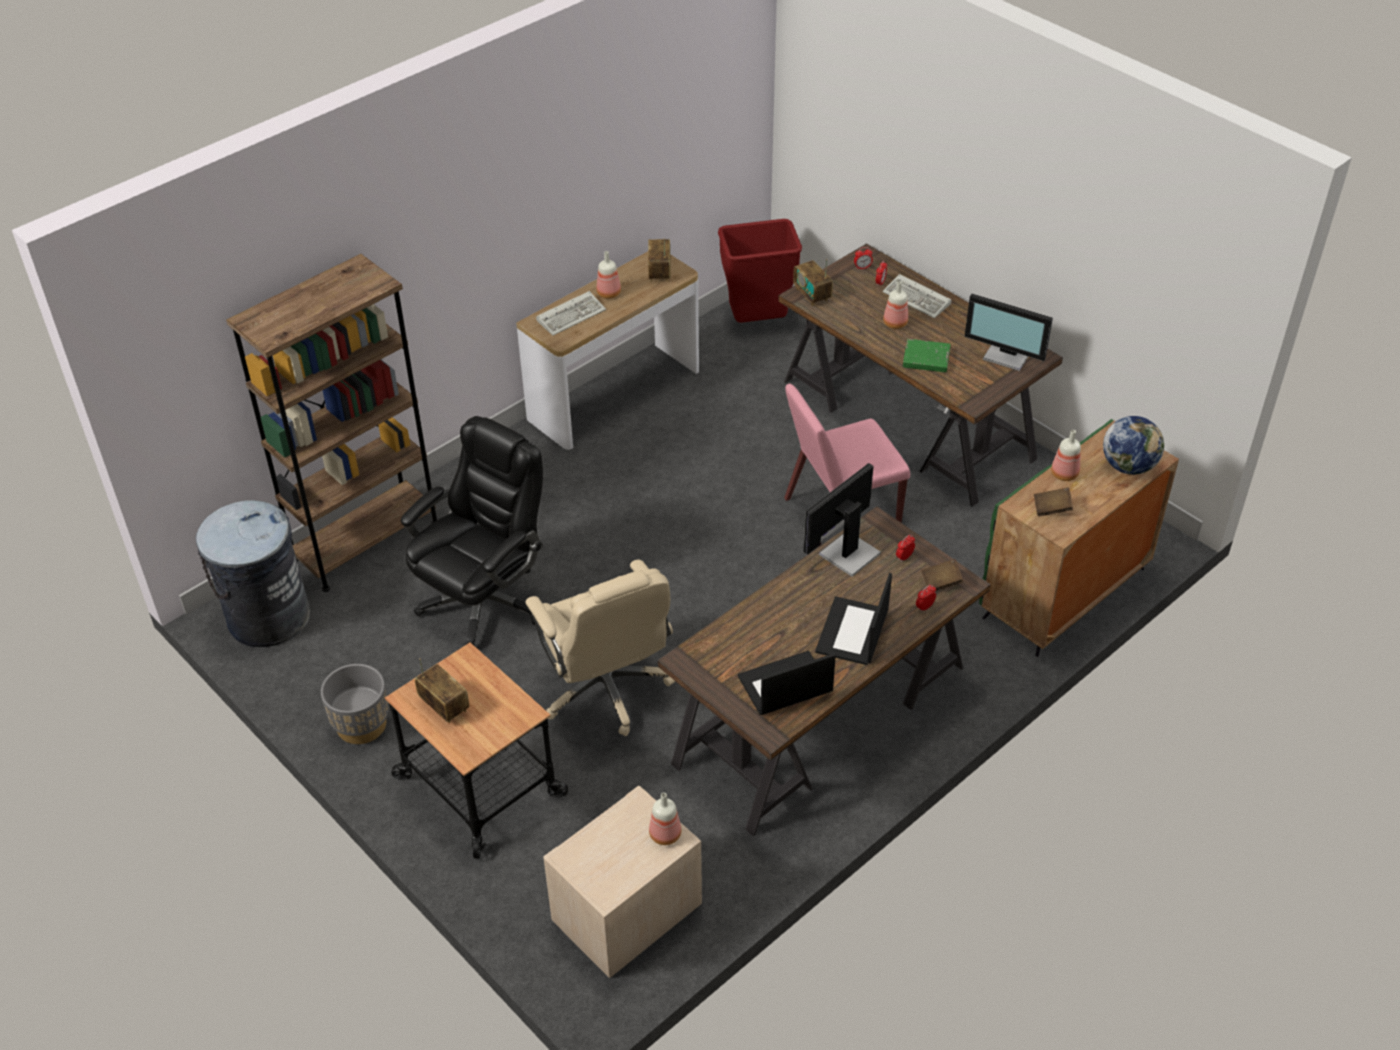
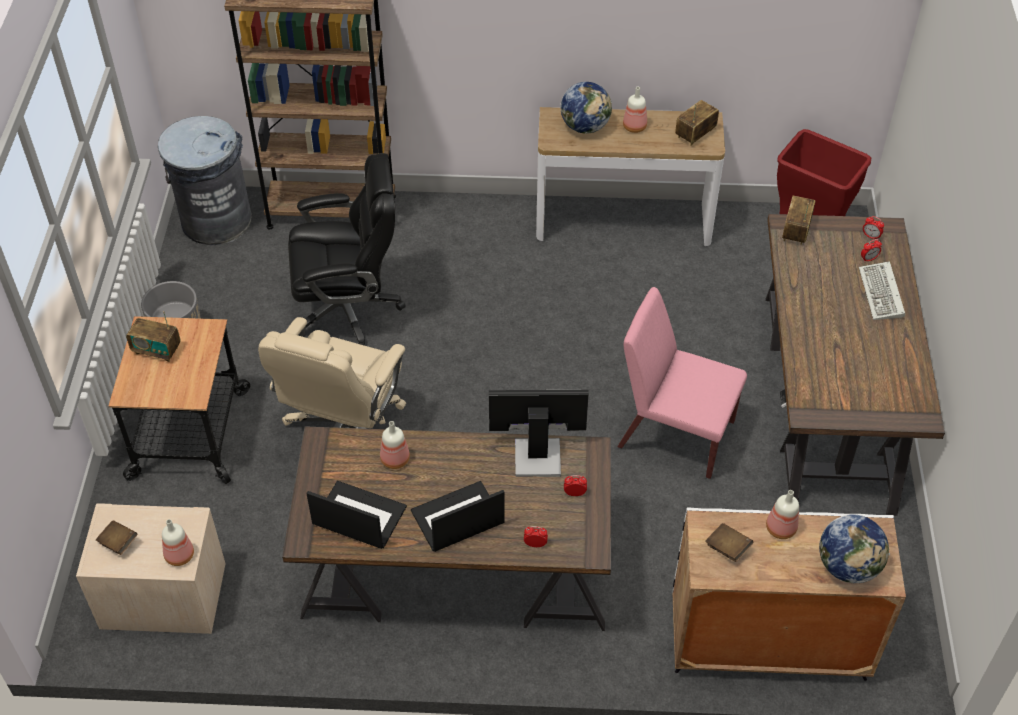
camera: 45 degrees right, 5 degrees up
radio [415,658,469,723] -> radio turned 105 degrees clockwise [126,311,181,362]
keyboard [536,291,606,336] -> globe [561,82,612,134]
bottle [883,281,908,329] -> bottle moved to [380,421,410,469]
green book [903,339,951,372] -> none
brown book [921,559,963,591] -> brown book moved to [96,520,138,555]
monitor [964,294,1053,371] -> none
green cabinet [979,419,1179,657] -> white cabinet [673,507,906,681]

